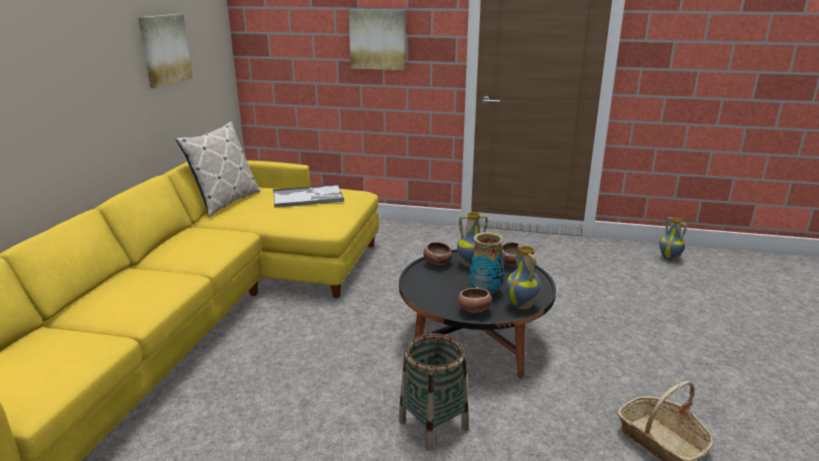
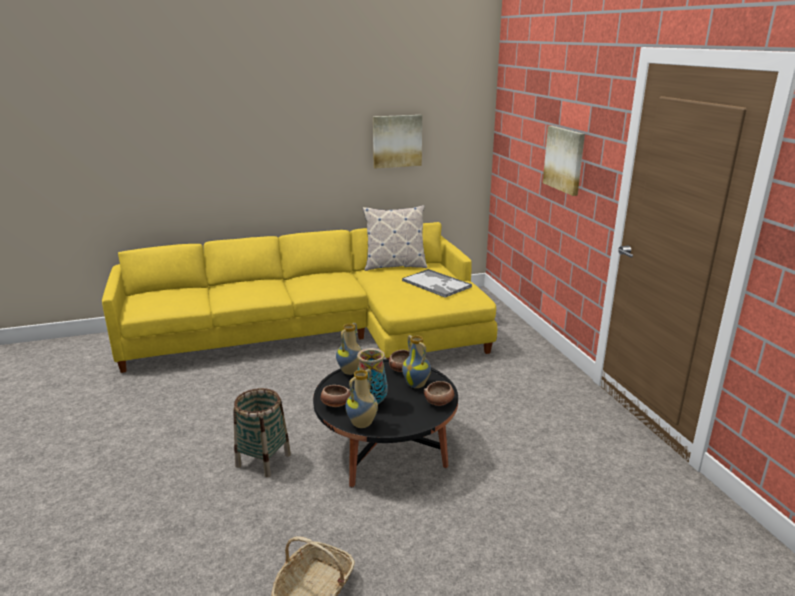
camera: 60 degrees right, 0 degrees up
vase [659,217,687,261] -> vase moved to [336,323,362,375]

